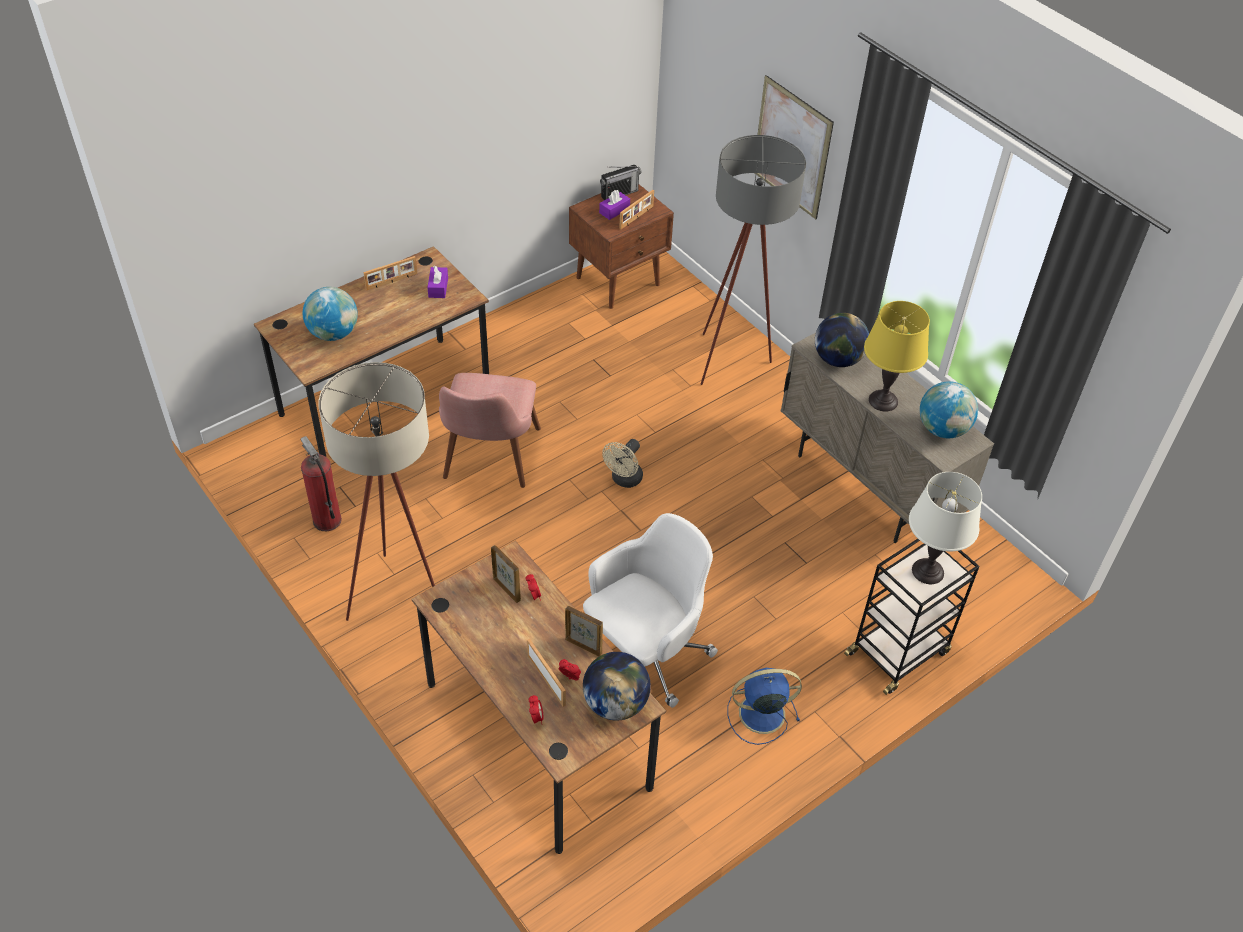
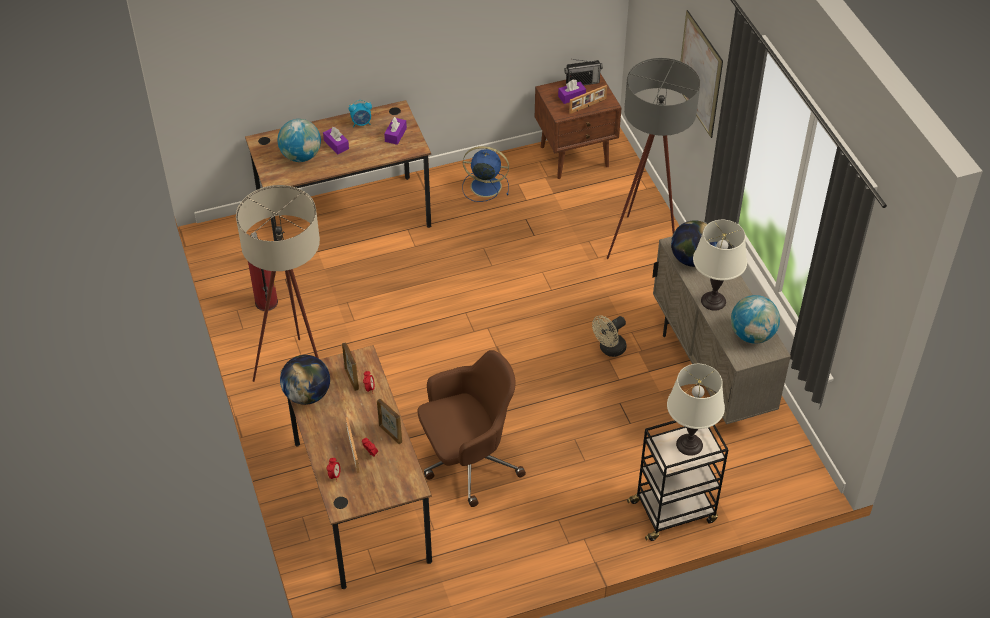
camera: 20 degrees right, 0 degrees up
picture frame [363,256,417,290] -> alarm clock [349,100,372,127]
pink chair [439,373,541,488] -> none
white office chair [583,513,718,708] -> brown office chair [417,350,526,507]
globe [583,652,651,720] -> globe moved to [280,355,330,405]
beige fan [602,439,643,488] -> beige fan moved to [592,315,627,357]
blue fan [727,668,802,745] -> blue fan moved to [462,146,509,202]
yellow table lamp [864,301,930,411] -> white table lamp [693,220,747,311]
none -> purple tissue box [323,127,349,154]

